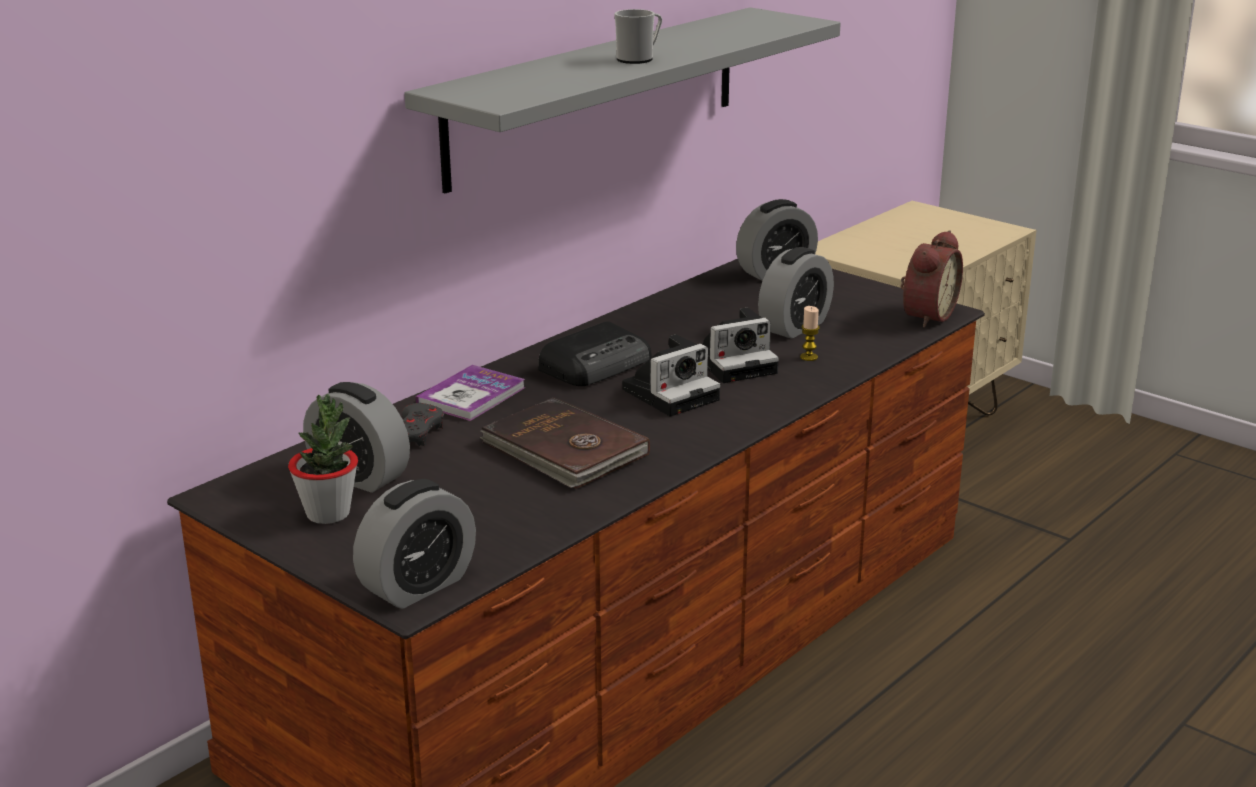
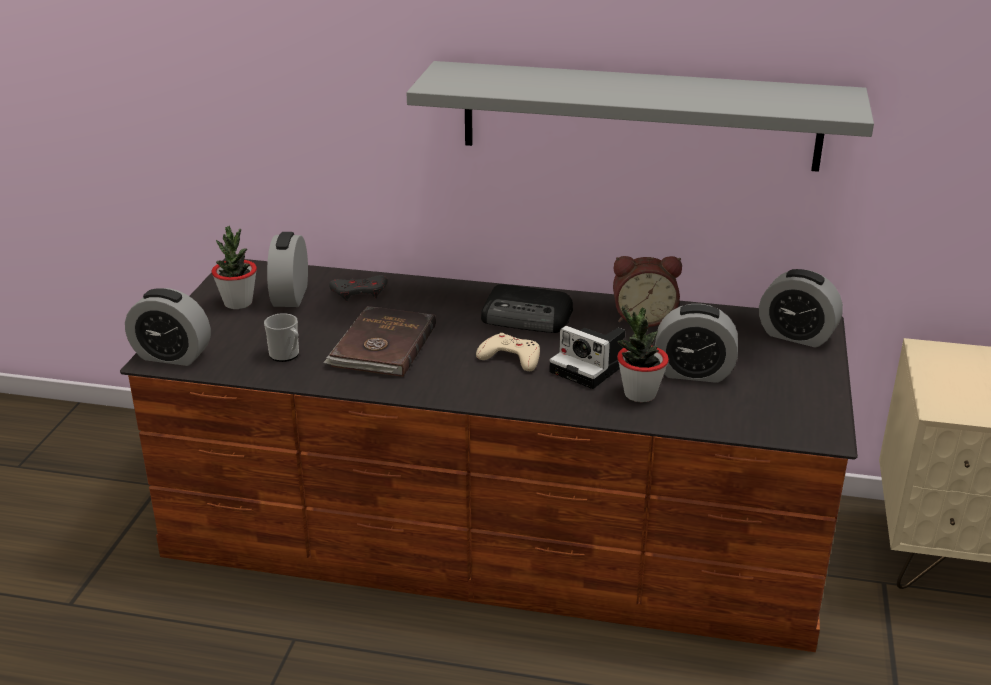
camera: 60 degrees right, 5 degrees up
book [416,365,525,421] -> none
mug [614,9,662,64] -> mug moved to [264,313,299,362]
camera [622,334,720,416] -> beige game controller [476,333,540,371]
candle [800,306,820,361] -> potted plant [617,306,669,403]
alarm clock [900,230,963,328] -> alarm clock moved to [613,256,682,327]

